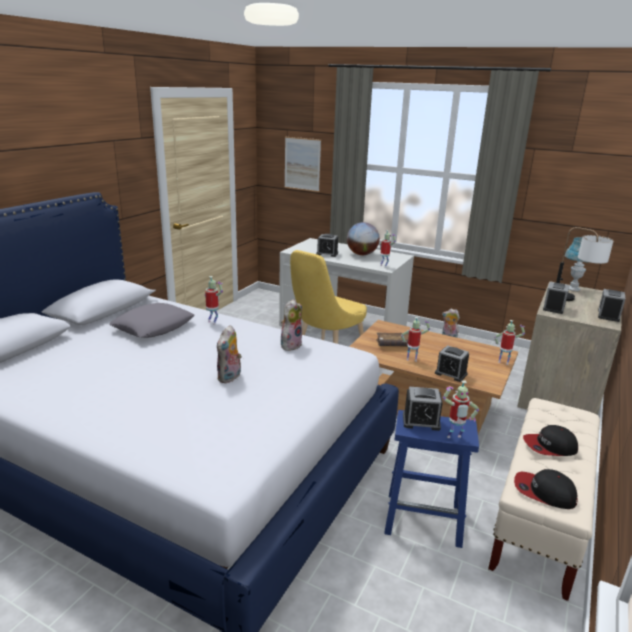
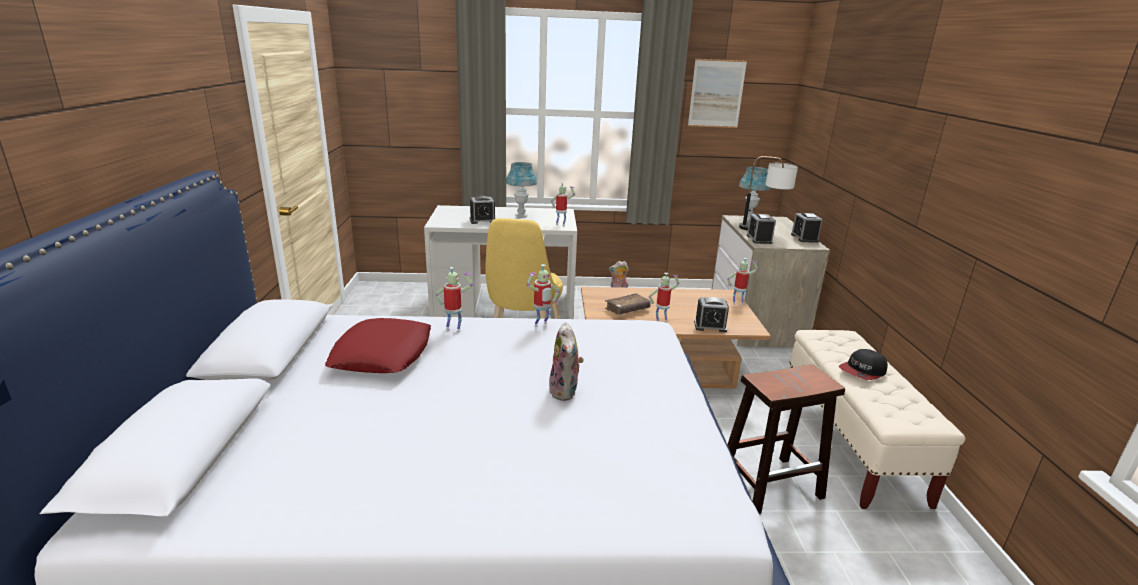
camera: 30 degrees left, 0 degrees up
grey pillow [109,303,194,338] -> red pillow [325,318,431,373]
plush toy [281,299,302,351] -> none
picture [285,137,321,192] -> picture moved to [688,59,747,128]
globe [347,222,380,255] -> blue table lamp [506,162,537,217]
blue stool [384,410,479,548] -> brown stool [727,364,845,514]
alarm clock [403,387,443,431] -> none
toy robot [443,381,479,438] -> toy robot moved to [527,264,560,327]
cap [514,469,578,509] -> none

